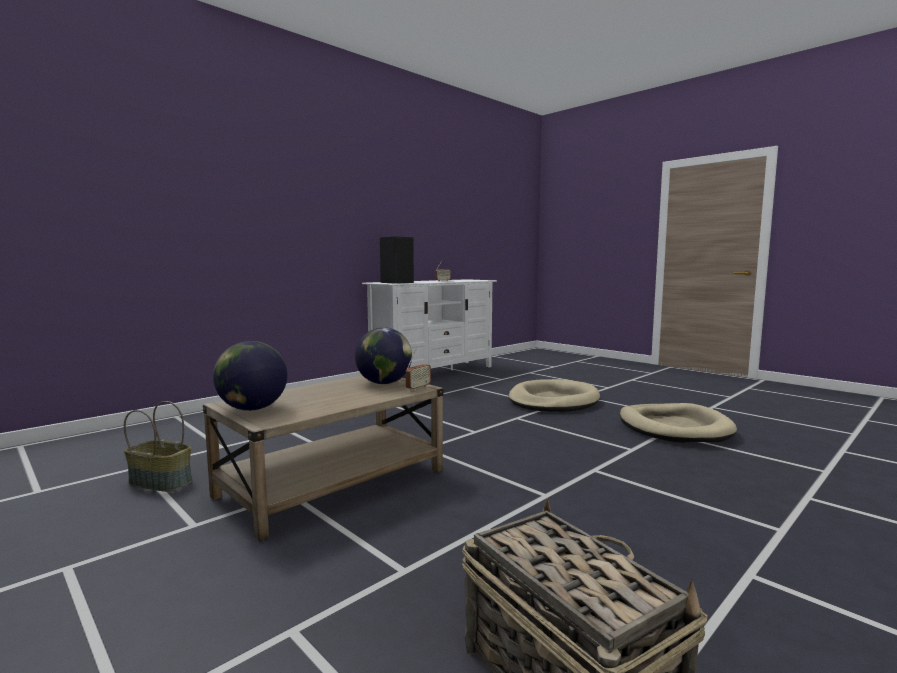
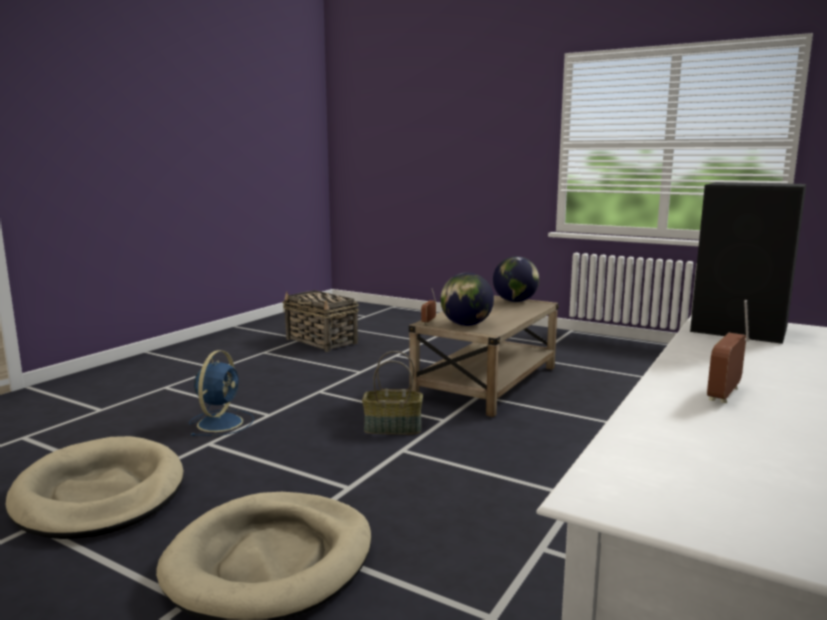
camera: 165 degrees right, 5 degrees up
basket [124,401,192,492] -> basket moved to [362,351,423,435]
none -> blue fan [189,350,254,436]

